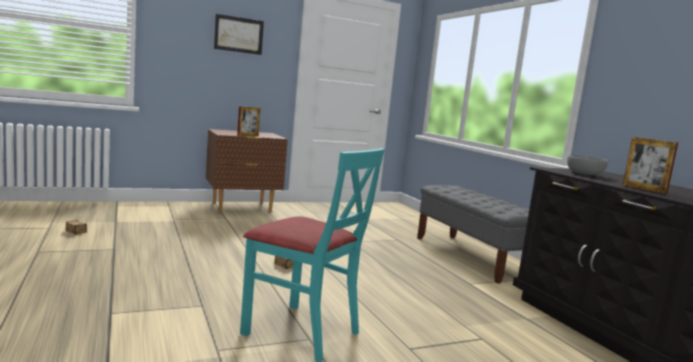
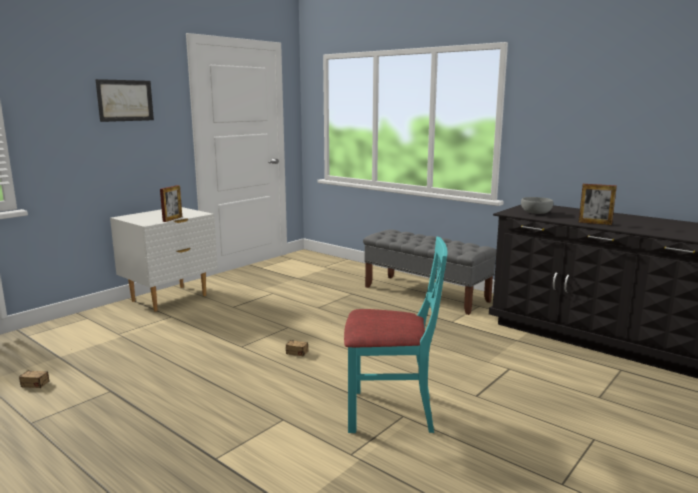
camera: 25 degrees left, 5 degrees up
brown nightstand [206,129,288,213] -> white nightstand [110,207,218,311]

